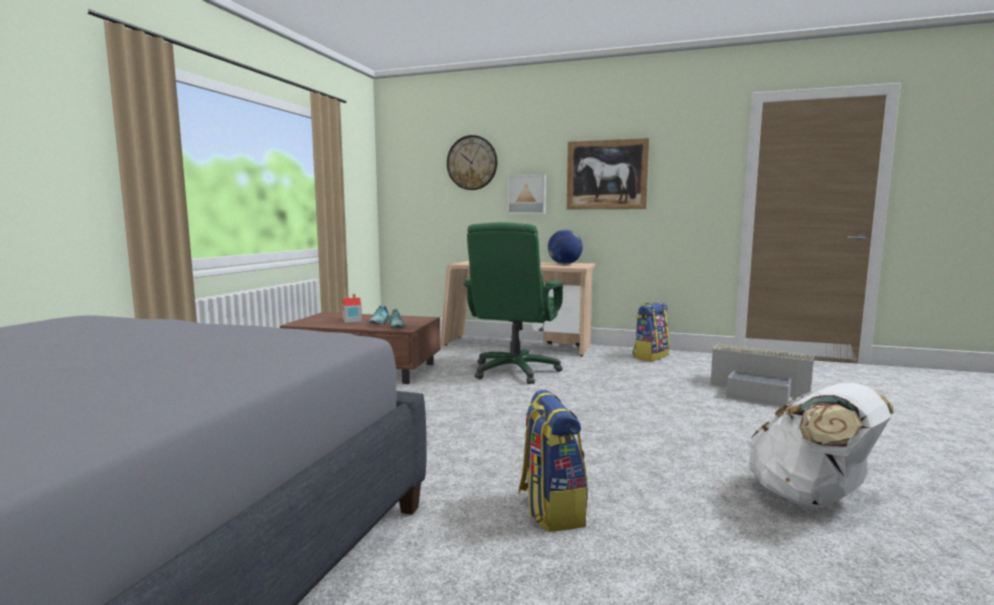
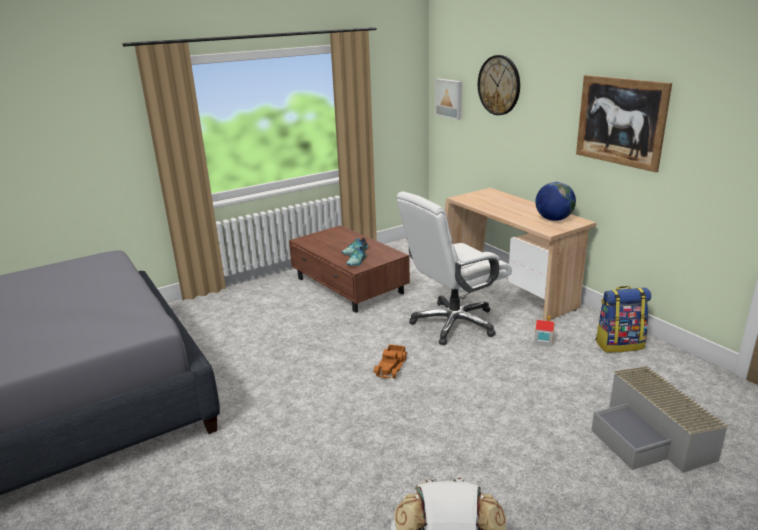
camera: 40 degrees right, 15 degrees up
toy house [343,294,362,323] -> toy house moved to [534,316,554,347]
green office chair [463,222,563,384] -> white office chair [397,192,512,345]
picture [507,175,546,214] -> picture moved to [435,79,462,120]
backpack [518,390,588,532] -> none
none -> toy truck [373,344,407,379]

